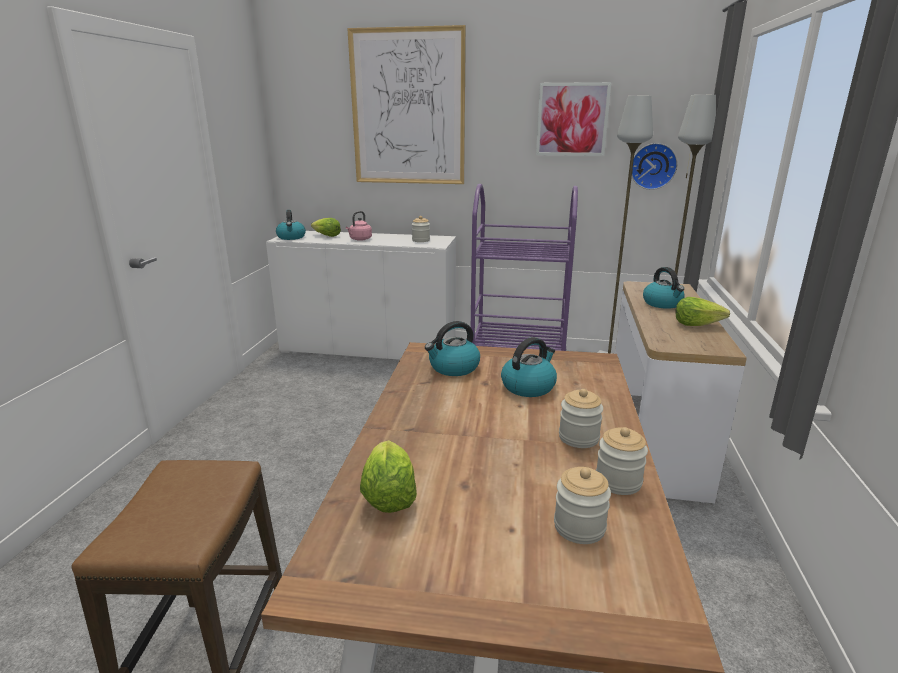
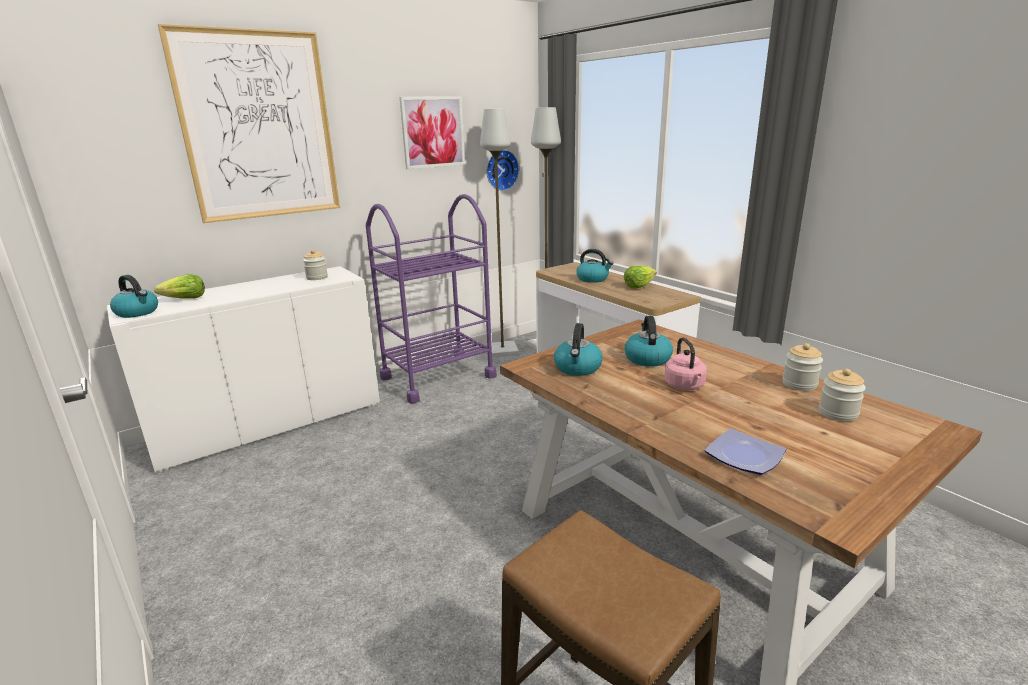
camera: 45 degrees left, 0 degrees up
pink kettle [346,211,372,241] -> pink kettle moved to [664,337,707,391]
lettuce [360,440,417,513] -> plate [705,428,786,475]
jar [559,389,603,448] -> none

